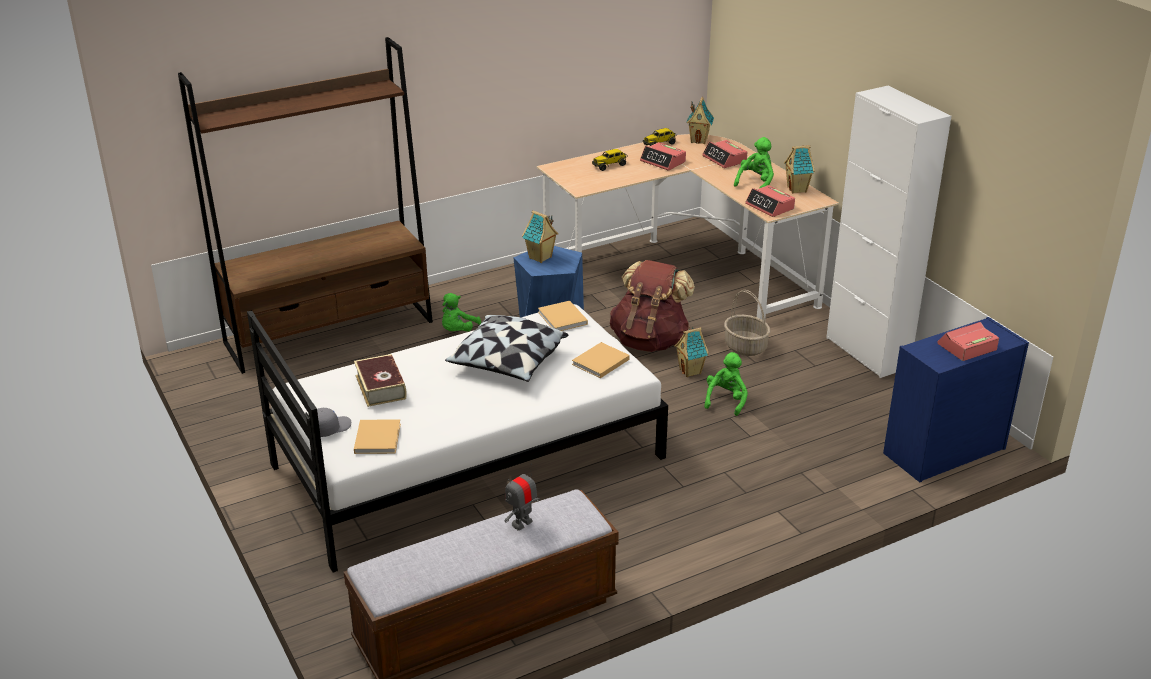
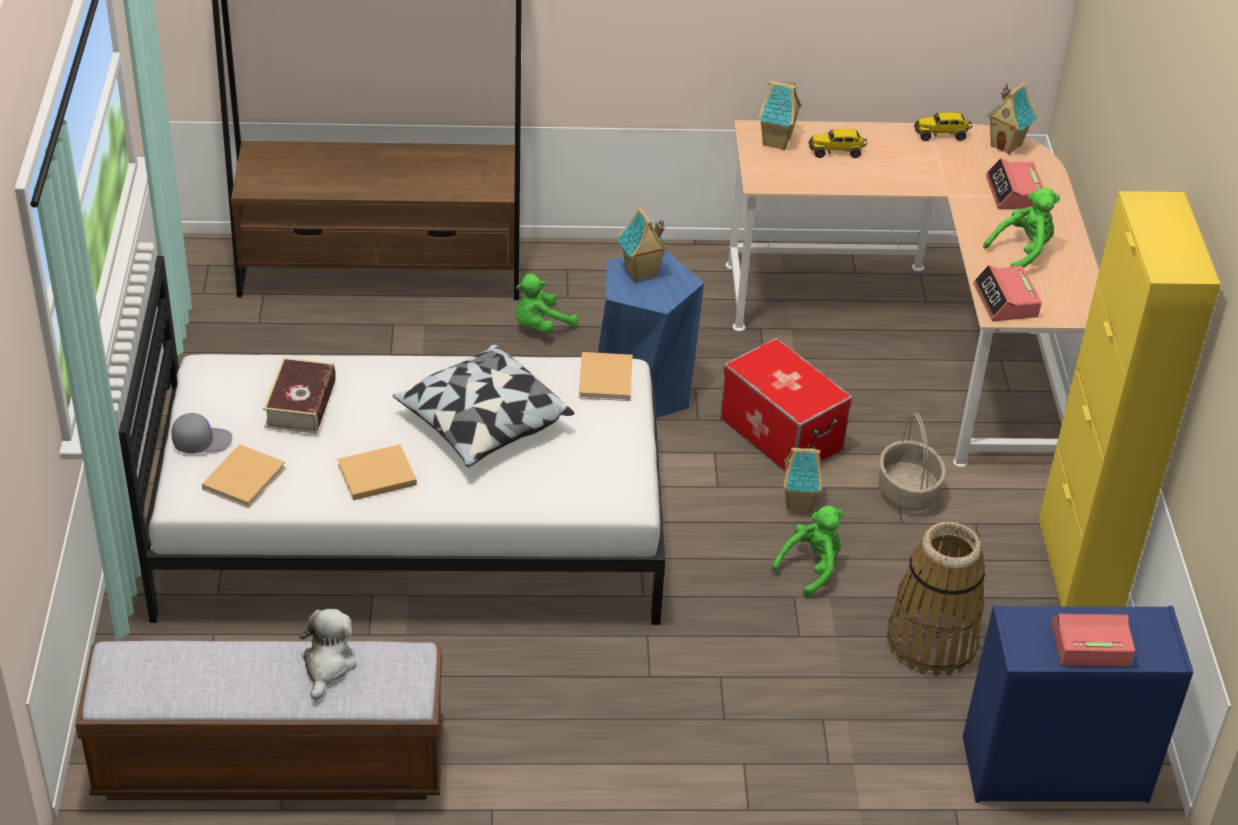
camera: 25 degrees right, 10 degrees up
toy robot [504,463,540,531] -> plush toy [299,609,357,700]
beige book [572,342,630,378] -> beige book moved to [337,444,417,500]
brown backpack [610,260,695,352] -> storage box [720,338,852,471]
alarm clock [640,142,686,171] -> none
toy house [784,145,815,193] -> toy house moved to [758,80,802,150]
white cabinet [826,86,951,378] -> yellow cabinet [1038,191,1221,607]
none -> basket [887,522,985,677]

